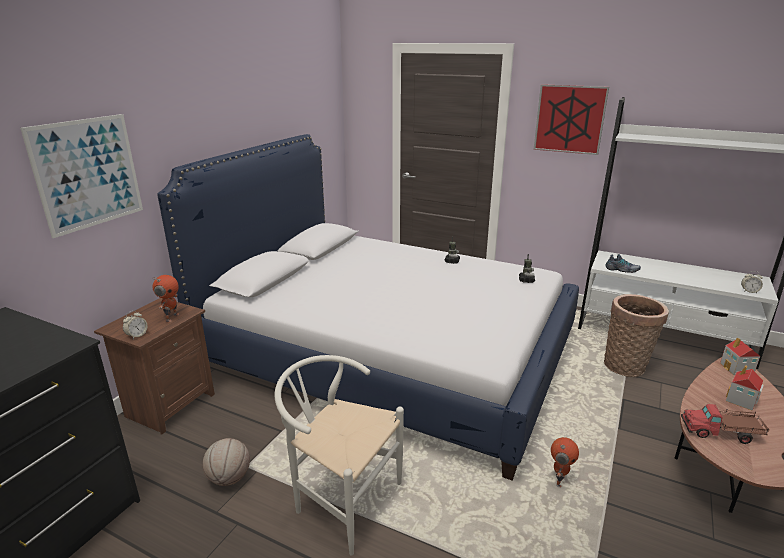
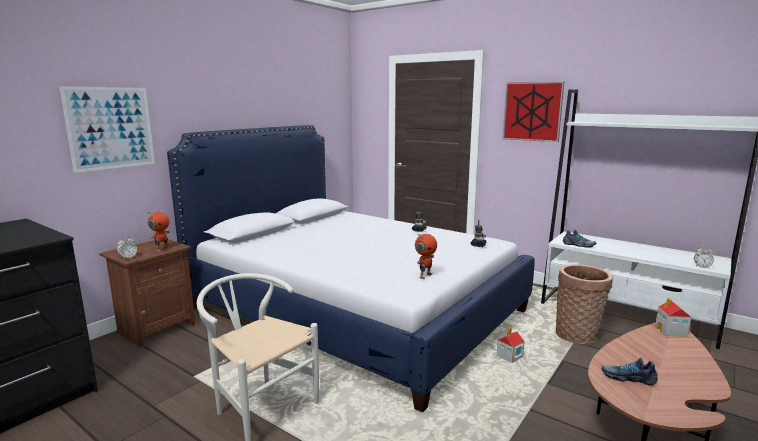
camera: 10 degrees right, 10 degrees down
basketball [203,438,250,486] -> none
toy robot [551,437,579,487] -> toy robot moved to [415,233,437,279]
toy truck [681,404,769,444] -> shoe [601,358,658,386]
toy house [726,365,764,411] -> toy house moved to [497,327,525,363]

